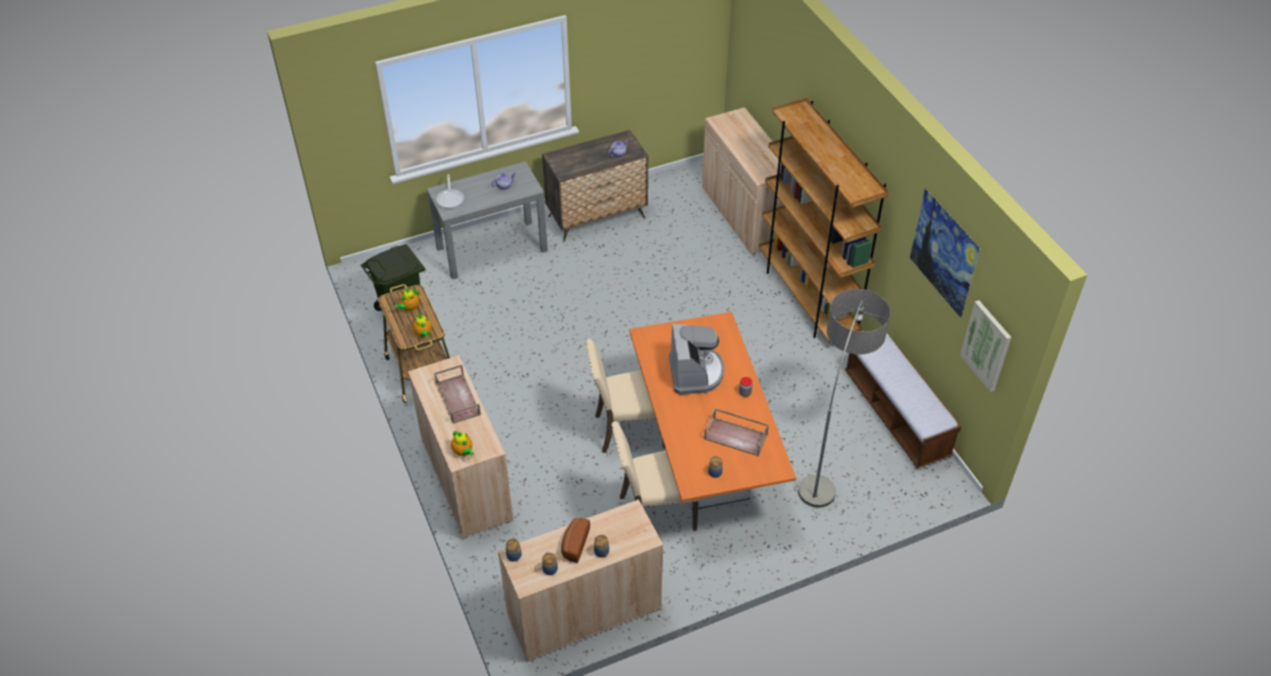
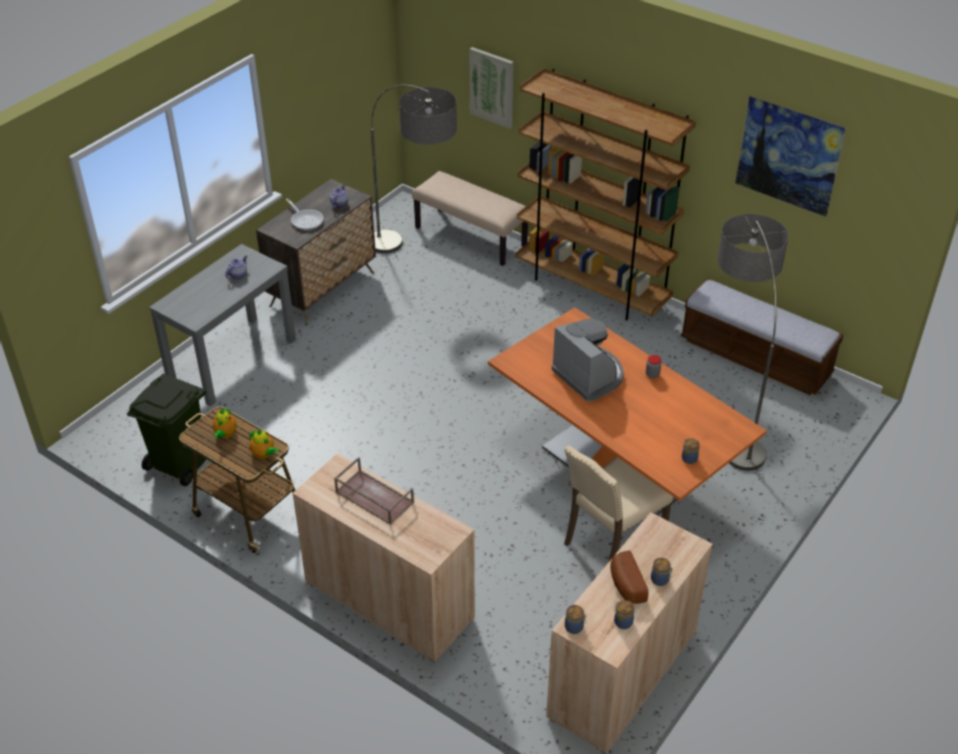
camera: 30 degrees left, 5 degrees down
frying pan [436,174,464,209] -> frying pan moved to [286,199,324,230]
teapot [451,431,474,456] -> none
beige chair [586,339,665,453] -> none
beige cabinet [702,107,784,255] -> beige bench [412,171,528,266]
brown tray [704,408,769,456] -> none
picture [960,300,1012,392] -> picture moved to [470,47,514,129]
none -> floor lamp [371,85,457,253]

